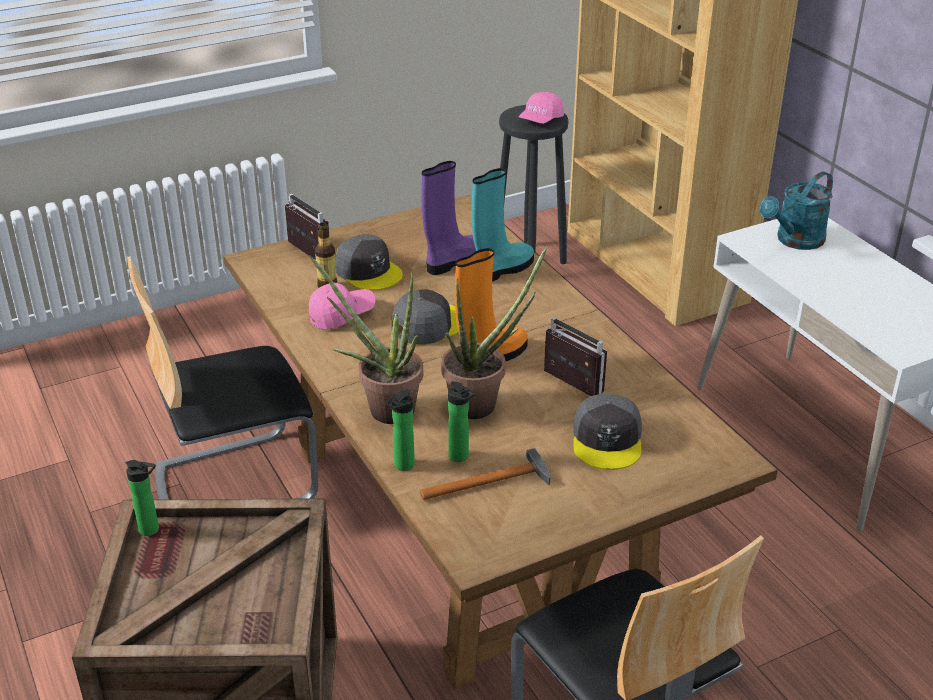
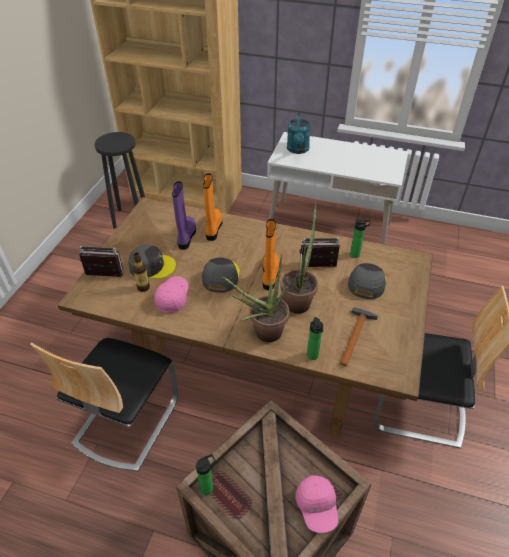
camera: 45 degrees left, 10 degrees up
bottle [448,381,475,462] -> bottle moved to [350,220,370,258]
turquoise boot [472,168,534,282] -> orange boot [203,173,222,241]
pink cap [518,92,564,124] -> pink cap moved to [295,475,338,533]
grey cap [573,394,642,470] -> grey cap turned 120 degrees counterclockwise [348,263,386,299]

